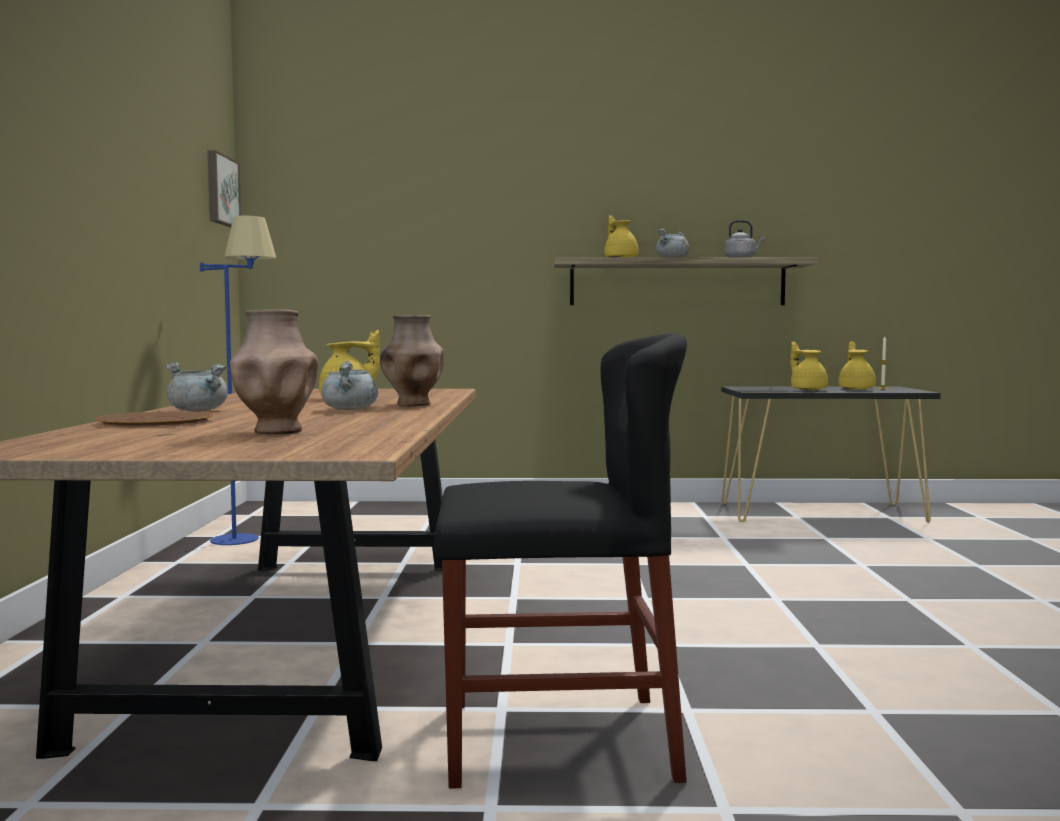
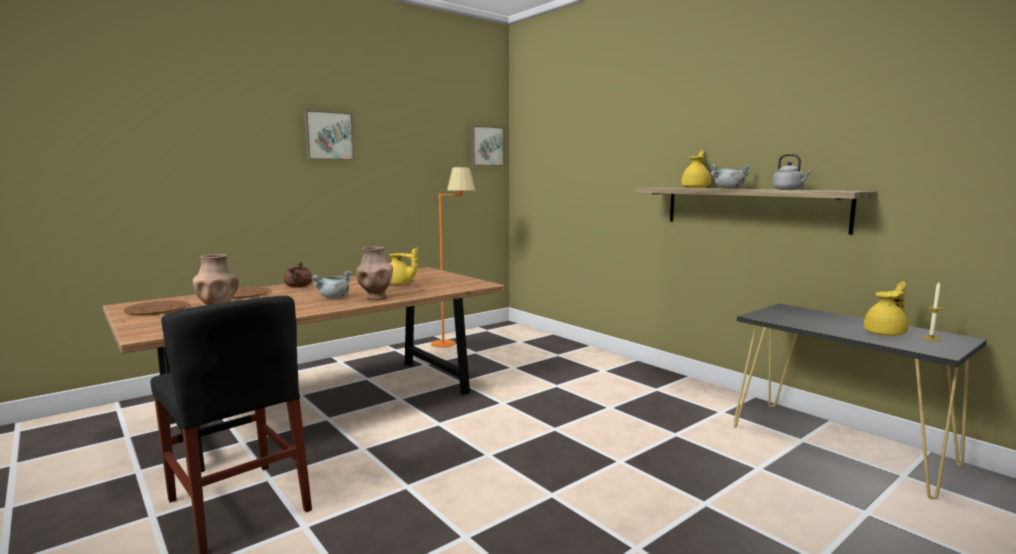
camera: 50 degrees right, 5 degrees up
grey cooking pot [165,362,228,411] -> brown cooking pot [284,262,313,287]
blue floor lamp [200,216,276,545] -> orange floor lamp [431,167,475,348]
yellow teapot [791,341,828,390] -> none
none -> brown plate [123,300,189,315]
none -> picture [304,110,354,160]

